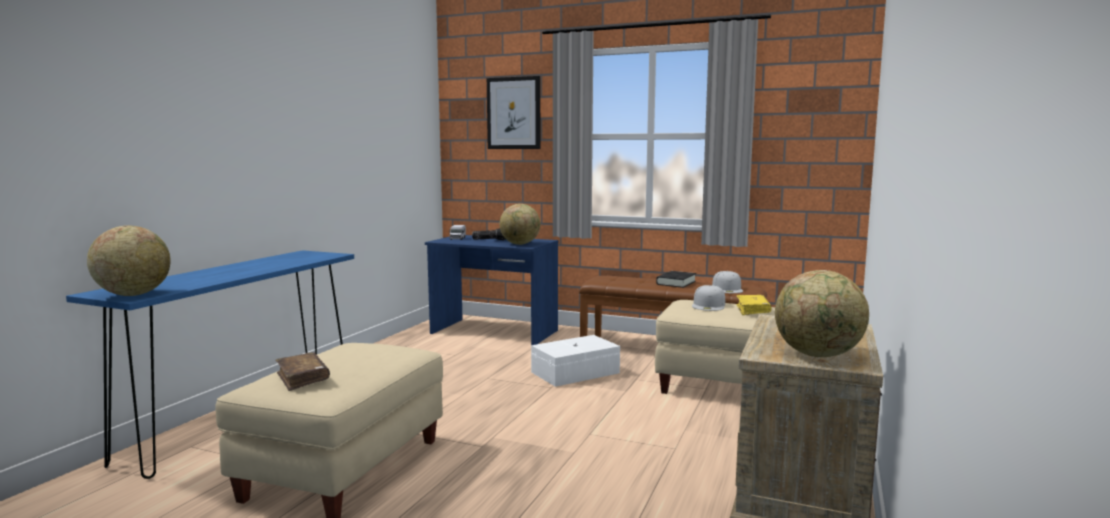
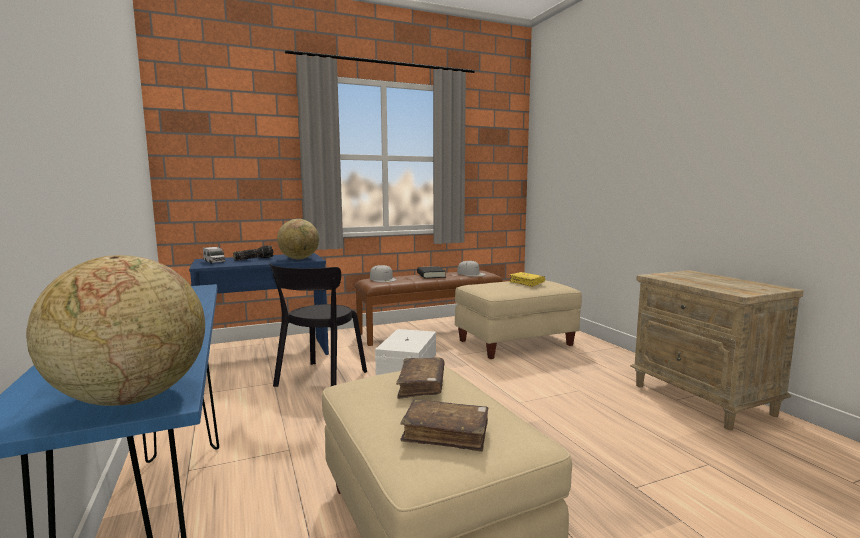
camera: 45 degrees left, 0 degrees up
picture [487,76,540,149] -> none
white cap [692,285,725,311] -> white cap moved to [370,265,396,282]
globe [775,270,869,357] -> none
none -> black chair [268,263,367,387]
none -> brown book [396,357,444,399]

